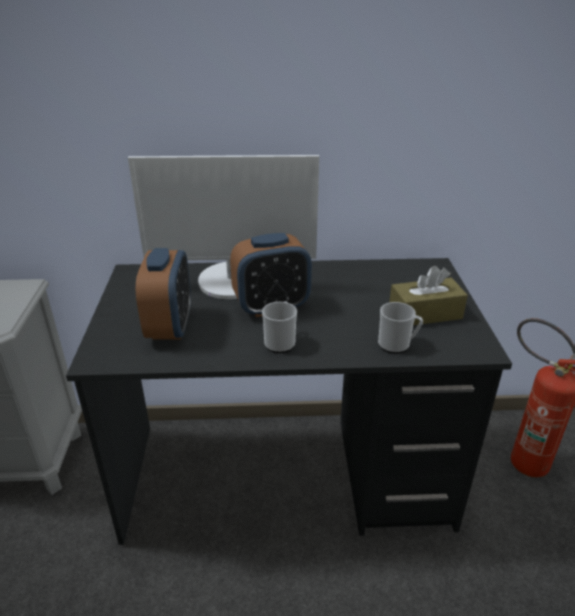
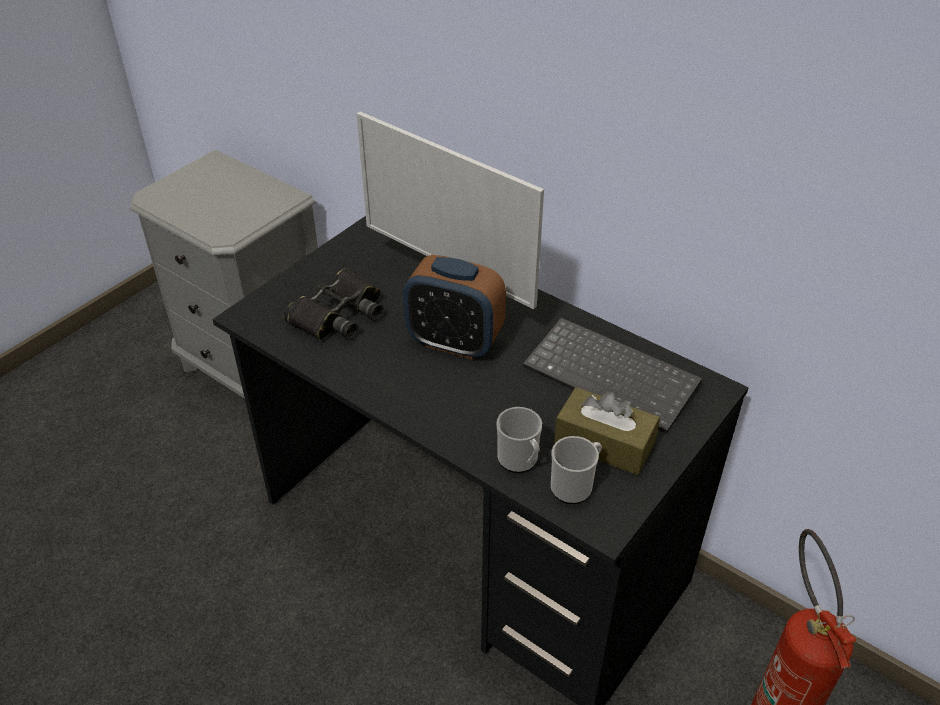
camera: 40 degrees right, 10 degrees up
alarm clock [136,248,191,340] -> black binoculars [283,268,384,340]
mug [262,301,297,353] -> mug moved to [551,436,602,504]
none -> keyboard [523,318,702,434]

